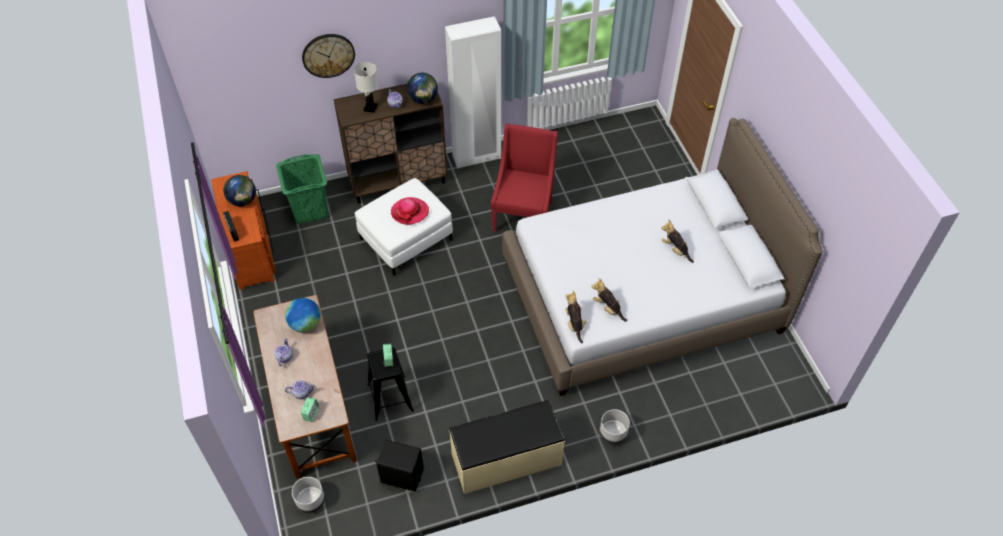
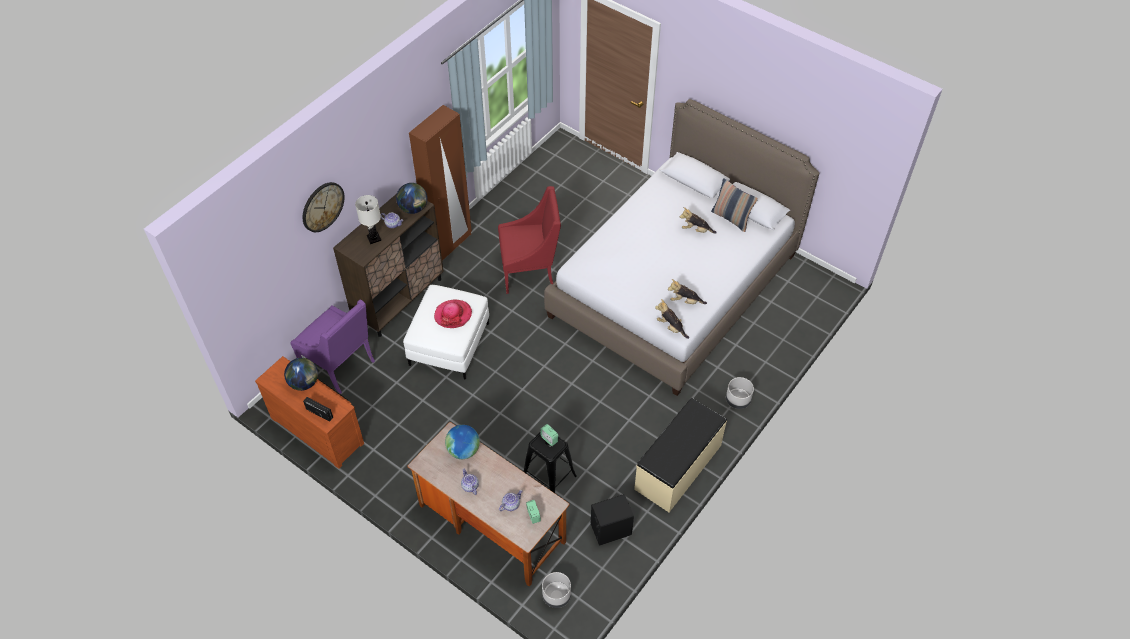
camera: 35 degrees left, 0 degrees up
green laundry basket [276,154,329,224] -> purple armchair [290,299,375,394]
white wardrobe [445,16,501,169] -> brown wardrobe [409,105,472,261]
red armchair [491,123,558,232] -> red armchair turned 105 degrees clockwise [498,186,561,294]
none -> pillow [711,178,758,232]

